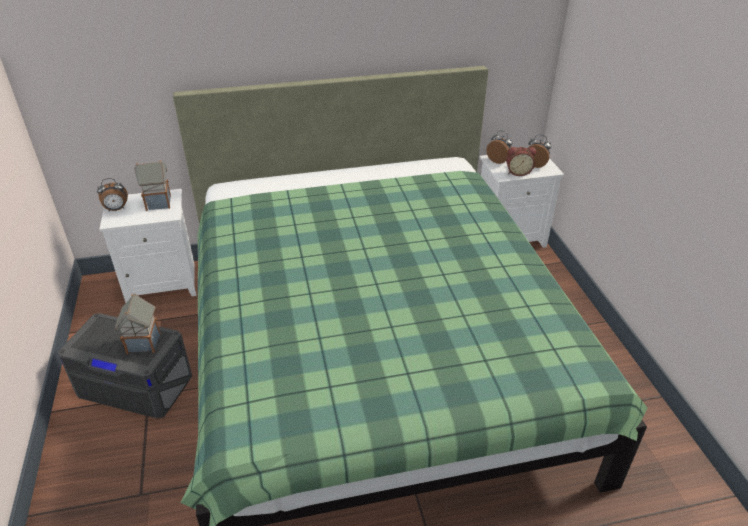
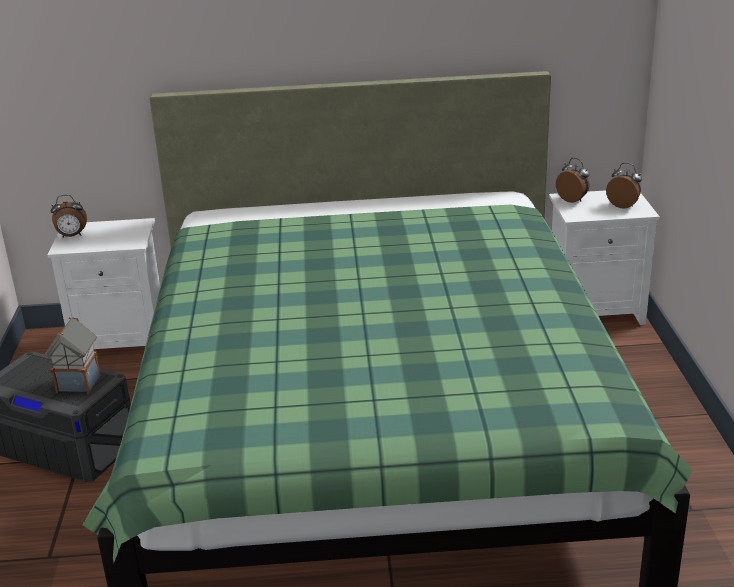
camera: 10 degrees right, 10 degrees down
toy house [134,160,171,211] -> none
alarm clock [506,147,536,176] -> none

